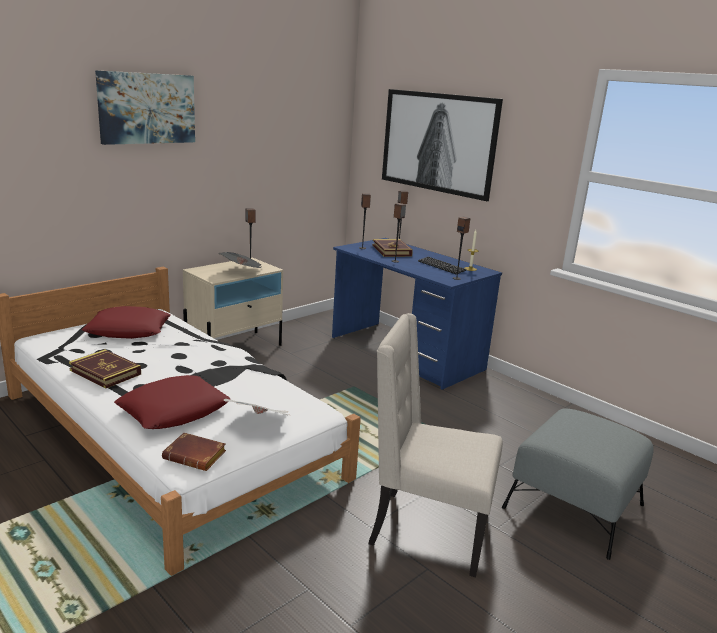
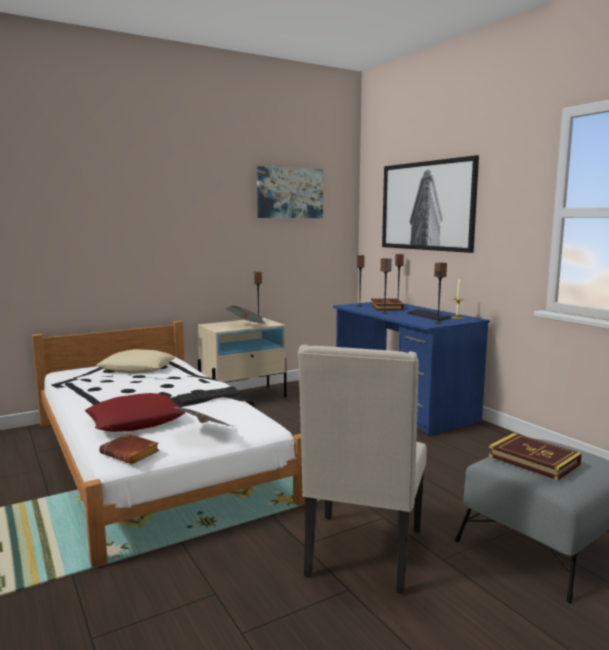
camera: 15 degrees right, 10 degrees down
book [69,349,141,389] -> book moved to [488,433,582,480]
red pillow [82,306,171,339] -> beige pillow [97,349,176,374]
picture [95,70,195,145] -> picture moved to [257,166,323,218]
beige chair [369,313,503,577] -> beige chair turned 105 degrees counterclockwise [298,345,427,594]
none -> keyboard [177,386,241,404]

